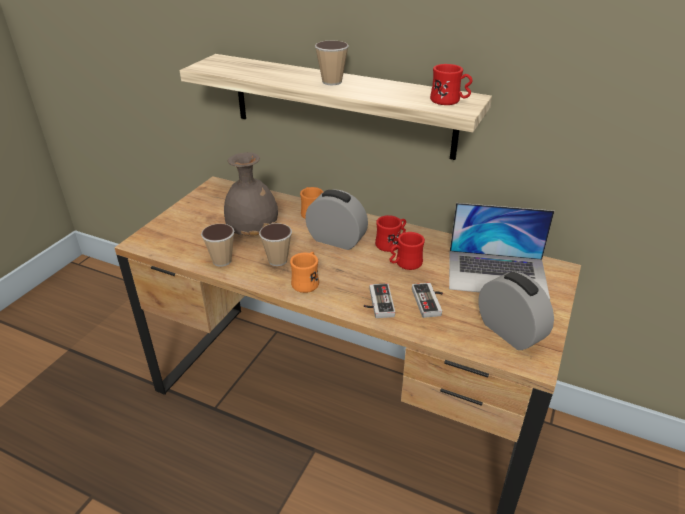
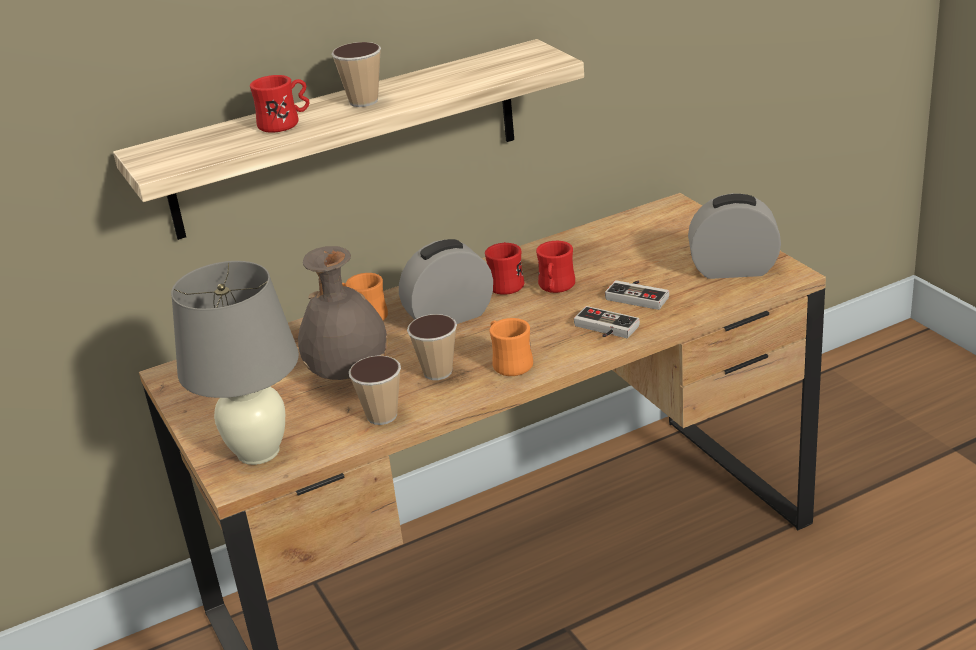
camera: 50 degrees left, 5 degrees down
red mug [430,64,472,105] -> red mug moved to [250,75,310,133]
laptop [449,203,554,299] -> none
none -> grey table lamp [171,261,299,465]

